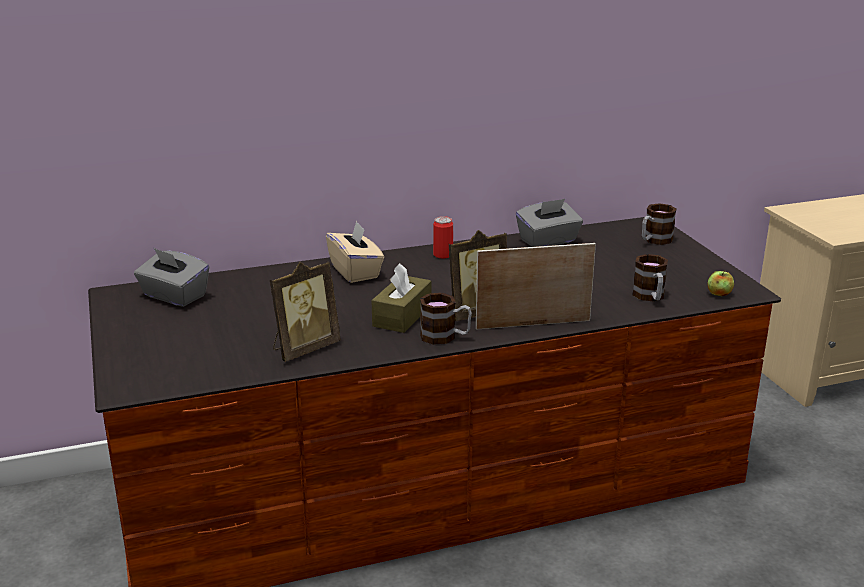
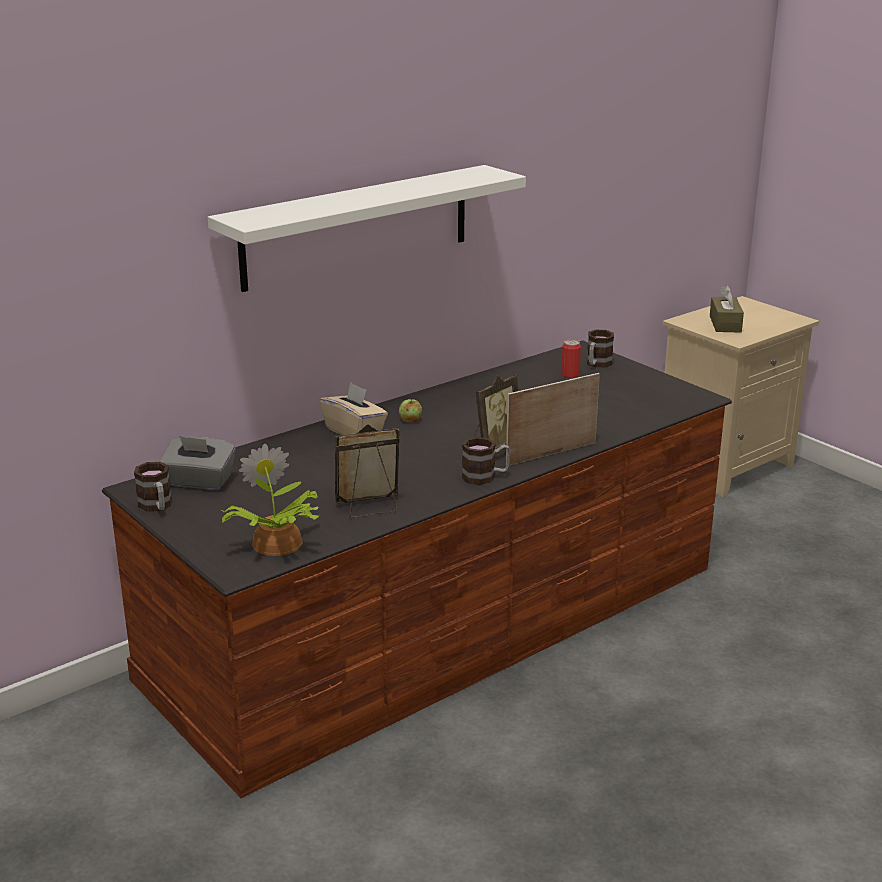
camera: 20 degrees left, 0 degrees up
picture frame [270,261,341,362] -> picture frame turned 135 degrees counterclockwise [335,424,400,518]
brown tissue box [371,263,431,333] -> brown tissue box moved to [710,285,744,333]
can [433,216,453,259] -> can moved to [561,339,581,378]
grey tissue box [516,199,583,247] -> none
mug [632,254,668,302] -> mug moved to [134,462,172,512]
apple [707,270,734,296] -> apple moved to [399,398,422,422]
none -> white shelf [208,165,526,292]
none -> potted plant [221,444,320,556]

